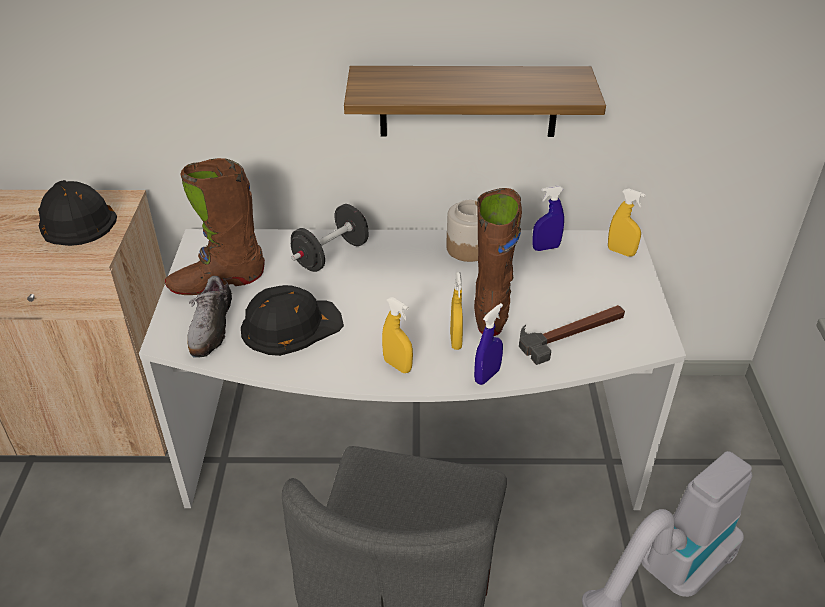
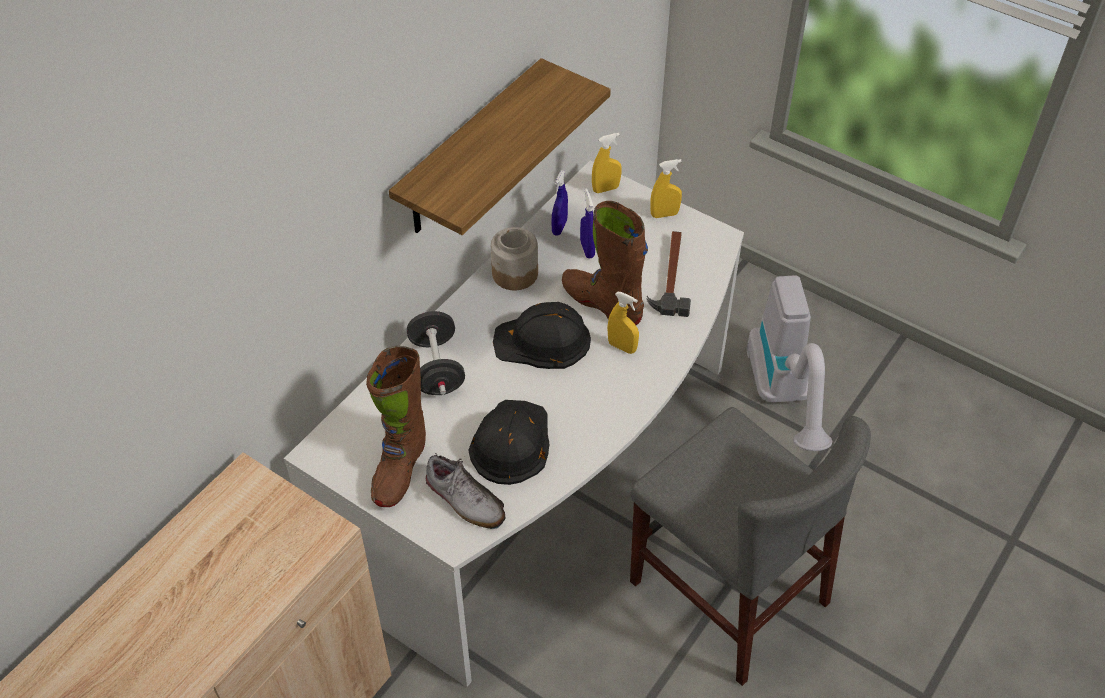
camera: 55 degrees left, 10 degrees up
black hard hat [38,180,117,246] -> black hard hat moved to [493,302,591,369]
yellow spray bottle [382,297,413,373] -> yellow spray bottle moved to [650,159,682,218]
blue spray bottle [474,303,503,385] -> blue spray bottle moved to [580,188,595,258]

